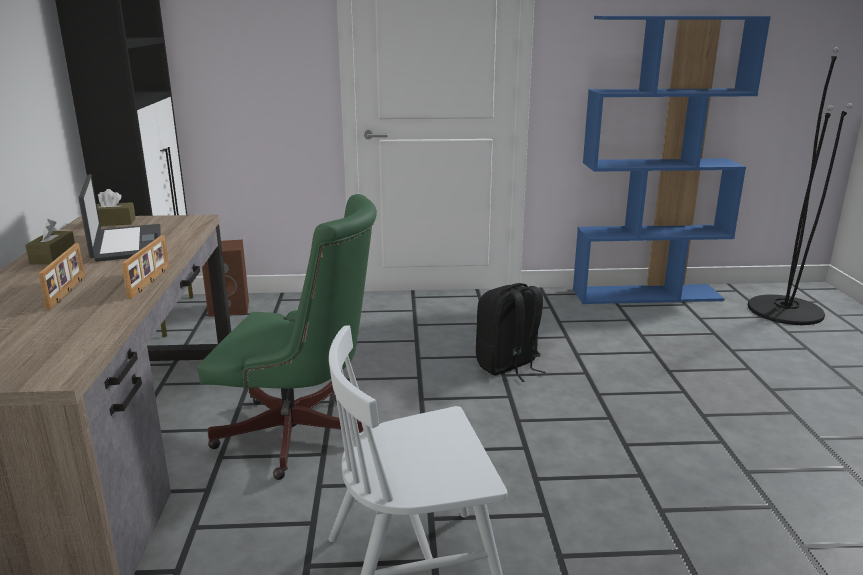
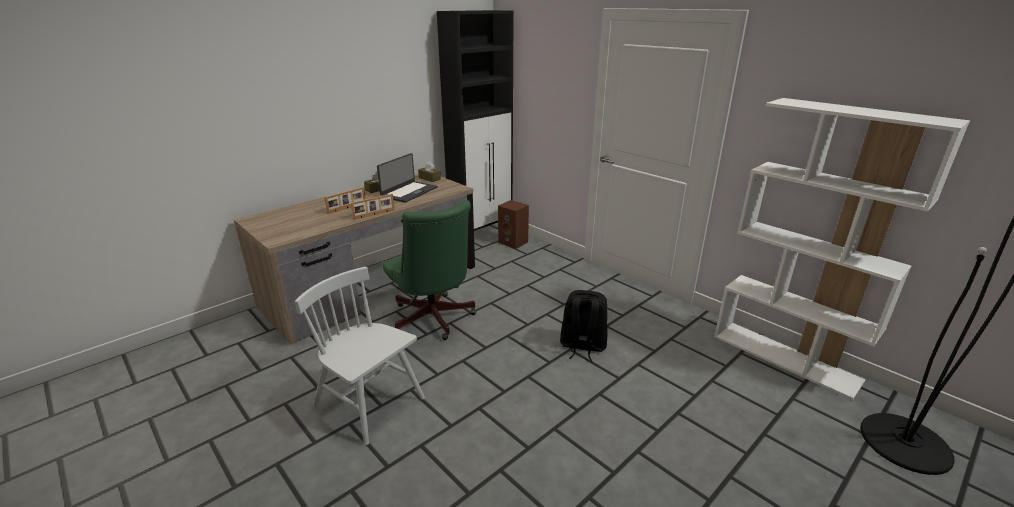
camera: 50 degrees right, 5 degrees up
blue bookcase [573,16,771,304] -> white bookcase [714,98,970,400]

